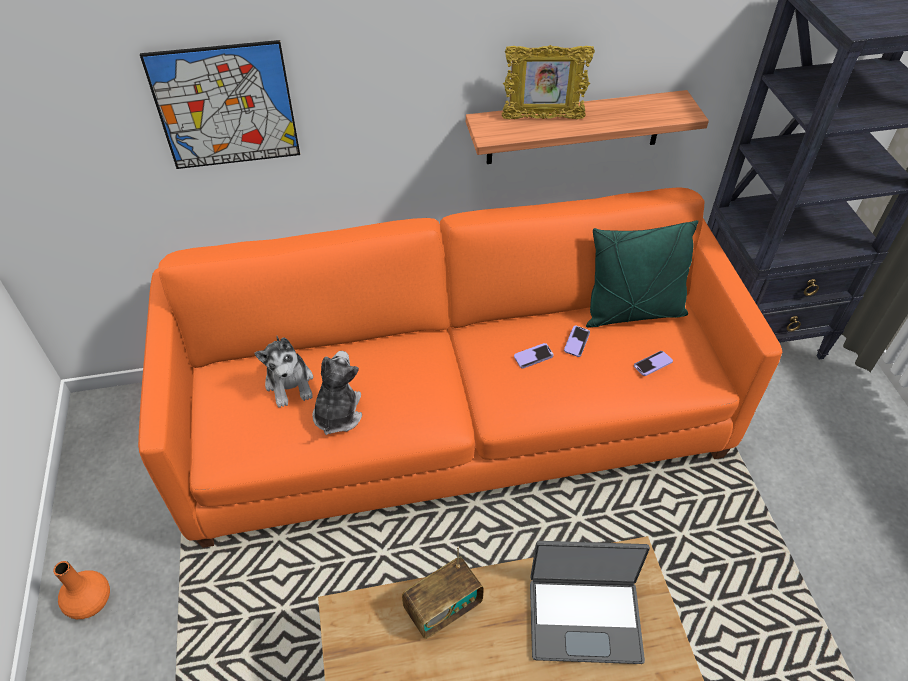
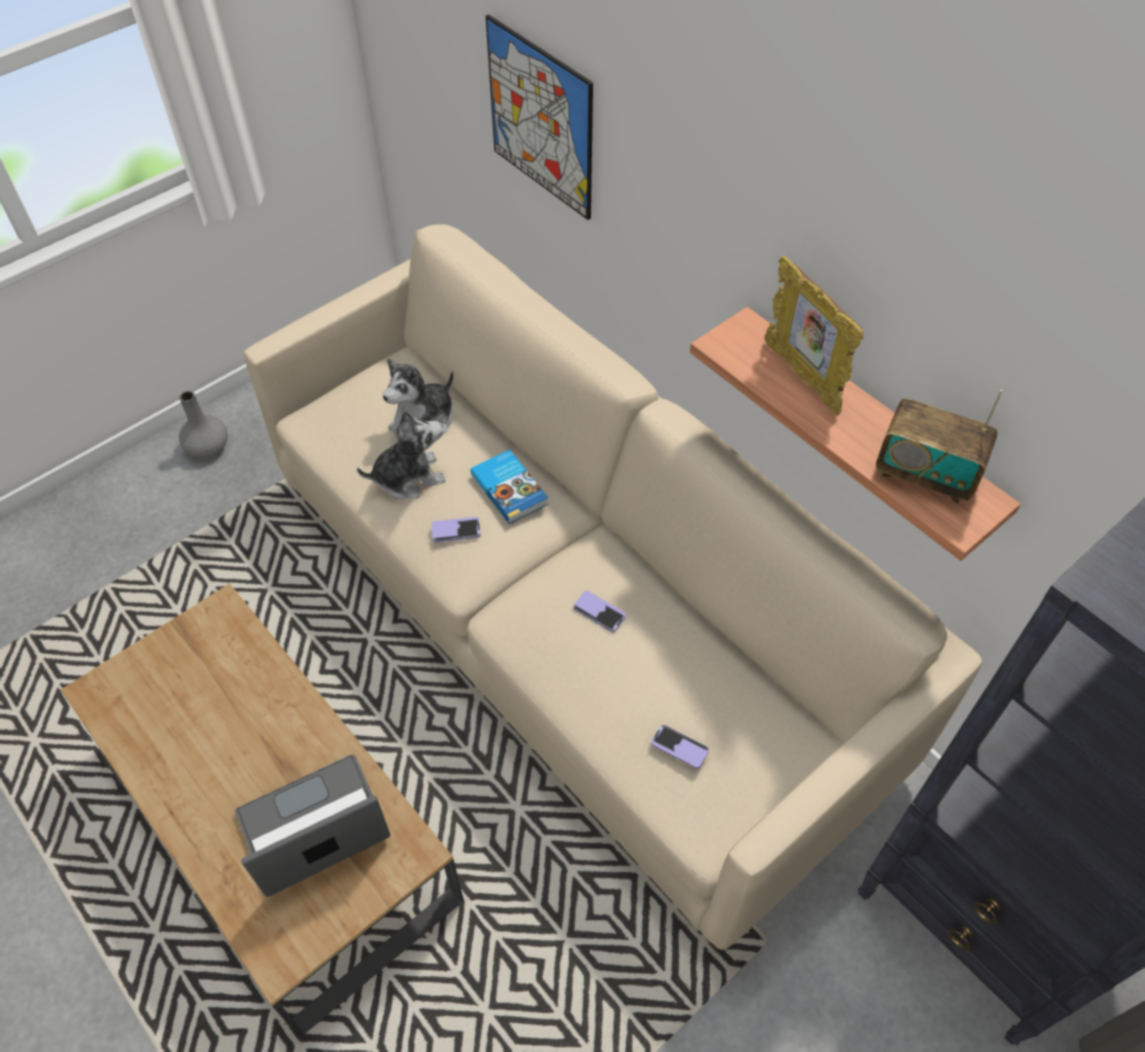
camera: 60 degrees right, 5 degrees up
orange vase [53,561,110,619] -> grey vase [179,391,228,458]
orange sofa [138,187,782,548] -> beige sofa [244,225,983,951]
radio [402,547,484,639] -> radio moved to [876,390,1003,504]
laptop [530,541,650,664] -> laptop turned 90 degrees clockwise [235,754,390,897]
phone [564,325,590,357] -> phone moved to [431,517,481,542]
green pillow [586,220,698,328] -> none
none -> book [470,449,548,524]

